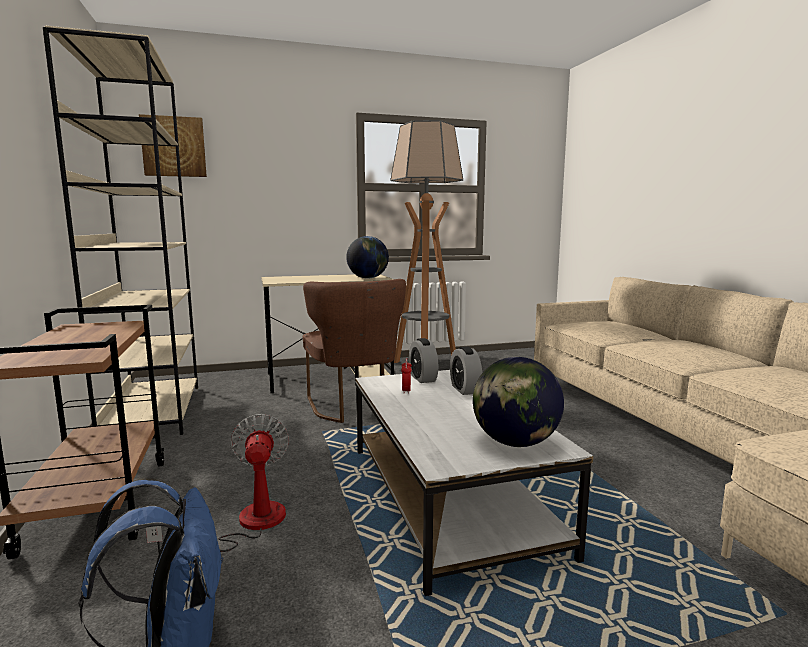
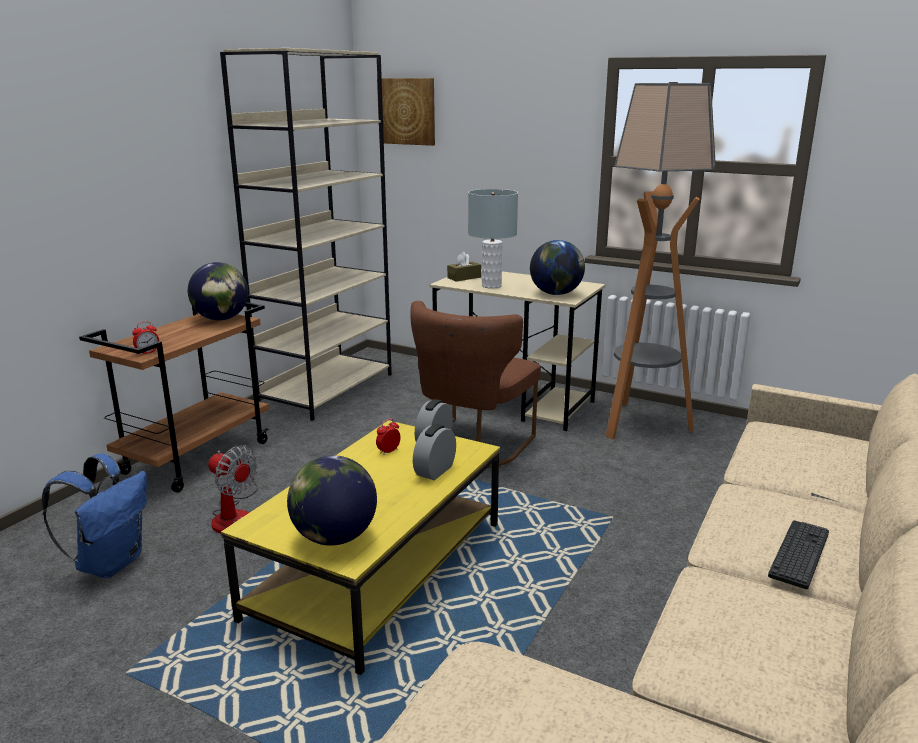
camera: 45 degrees right, 10 degrees up
fan [146,414,289,552] -> fan turned 90 degrees clockwise [208,444,258,534]
white coffee table [355,370,593,596] -> yellow coffee table [221,420,500,675]
none -> alarm clock [132,321,159,355]
none -> globe [187,262,248,321]
none -> brown tissue box [447,252,481,282]
none -> grey table lamp [468,189,518,289]
none -> keyboard [768,520,829,589]

